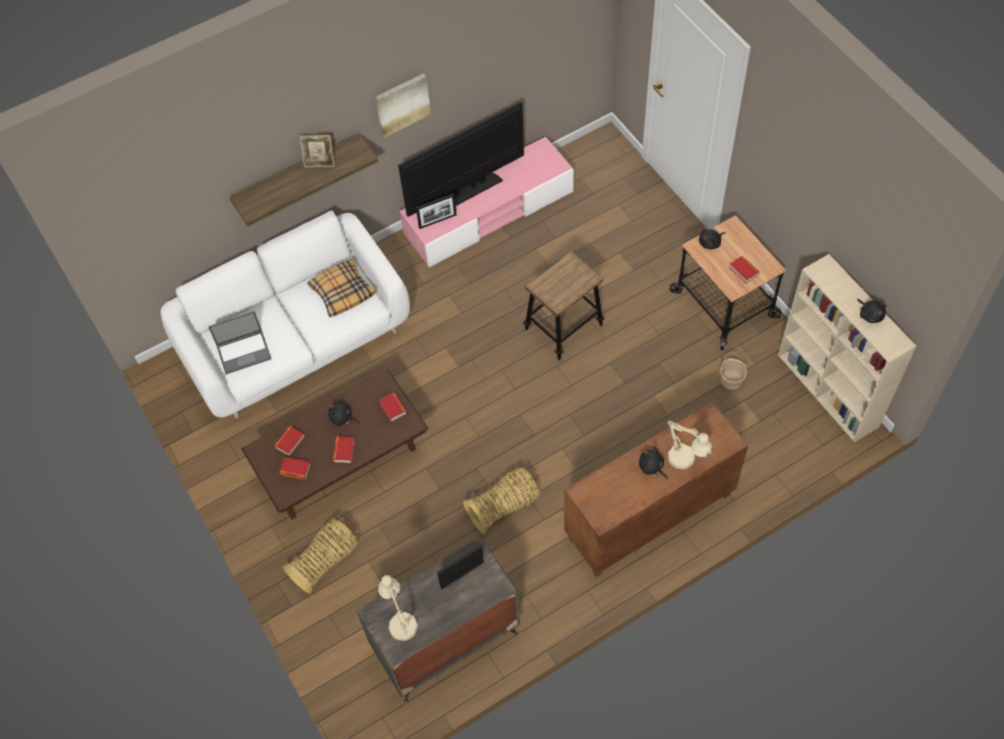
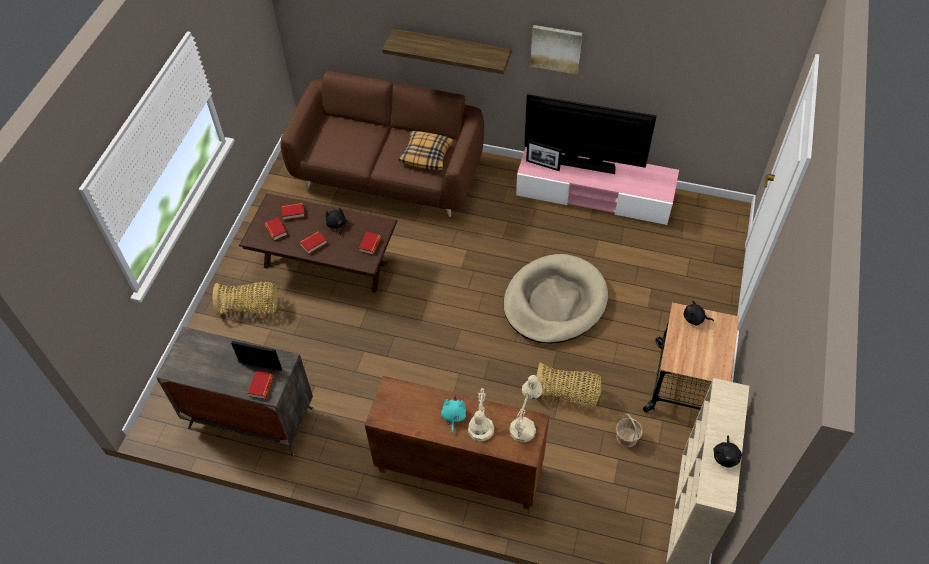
camera: 45 degrees right, 5 degrees down
white sofa [161,211,410,419] -> brown sofa [280,71,484,217]
laptop [208,311,271,374] -> none
picture frame [300,135,334,168] -> none
beige table lamp [378,575,418,641] -> beige table lamp moved to [509,375,542,443]
basket [463,468,540,534] -> basket moved to [536,362,601,407]
stool [523,251,604,360] -> beige dog bed [504,254,608,344]
black plush toy [639,447,668,480] -> turquoise plush toy [441,396,466,434]
book [729,256,759,283] -> book moved to [248,371,274,399]

